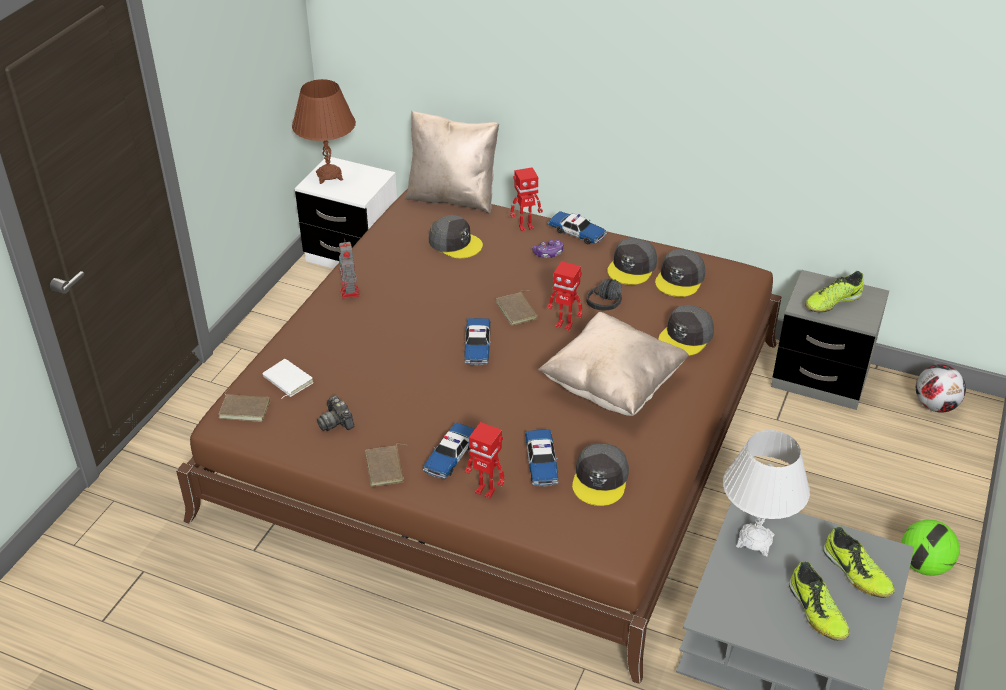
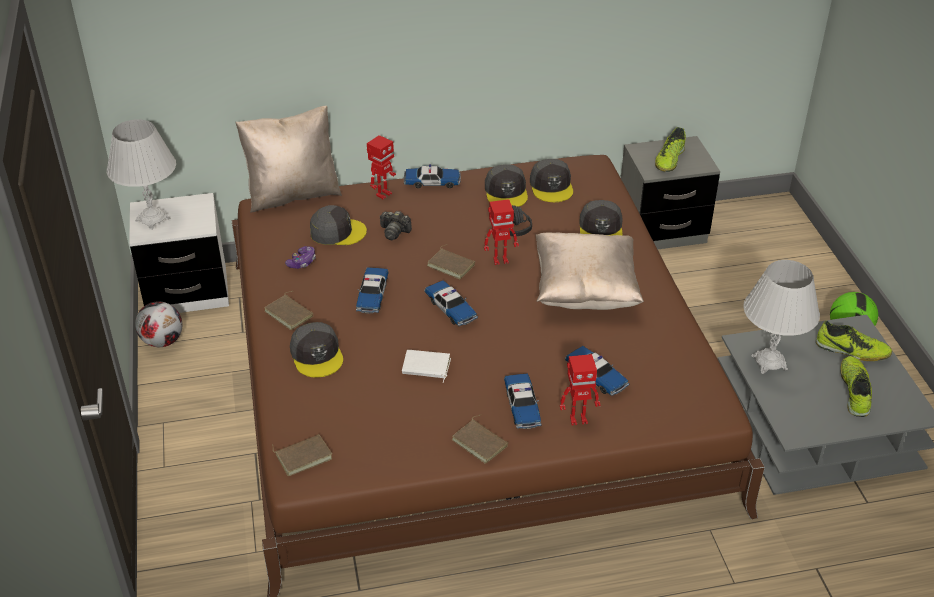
camera: 35 degrees left, 0 degrees up
white book [262,359,314,399] -> white book moved to [402,350,451,383]
brown table lamp [292,79,356,184] -> white table lamp [107,119,176,230]
camera [317,396,354,431] -> camera moved to [380,211,412,240]
toy robot [338,238,360,299] -> brown book [264,291,313,330]
game controller [532,240,563,258] -> game controller moved to [285,246,316,269]
grey cap [572,443,629,506] -> grey cap moved to [290,322,343,377]
shoe [789,561,850,641] -> shoe turned 120 degrees counterclockwise [840,356,872,417]
football [916,364,966,413] -> football moved to [135,301,182,347]
none -> toy car [356,267,389,314]

